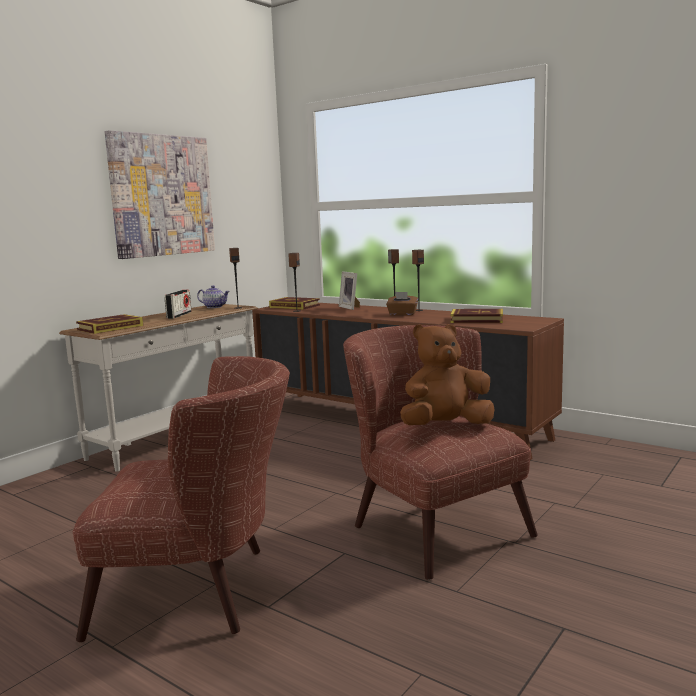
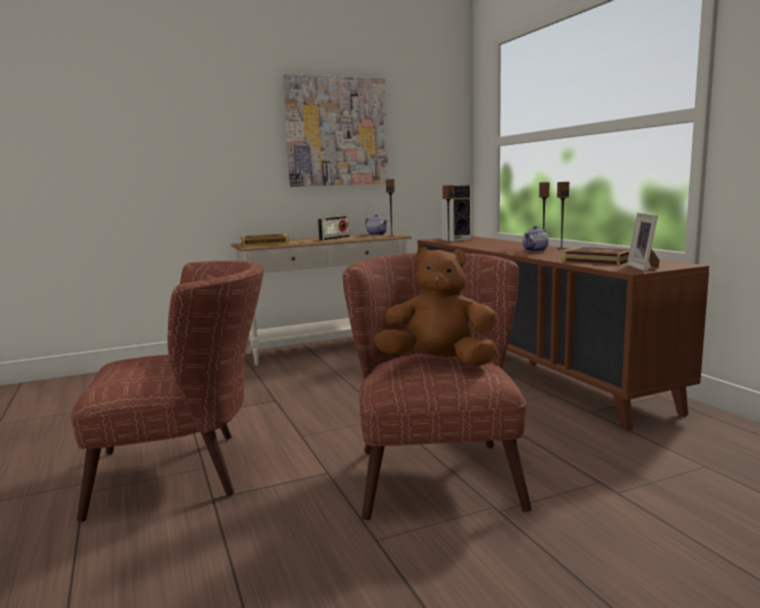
camera: 30 degrees right, 0 degrees up
brown armchair [73,356,290,642] -> brown armchair turned 45 degrees counterclockwise [71,261,264,522]
book [269,297,320,310] -> speaker [441,184,472,241]
picture frame [339,271,360,310] -> picture frame moved to [627,213,660,271]
brown tissue box [386,292,418,315] -> teapot [522,226,549,252]

